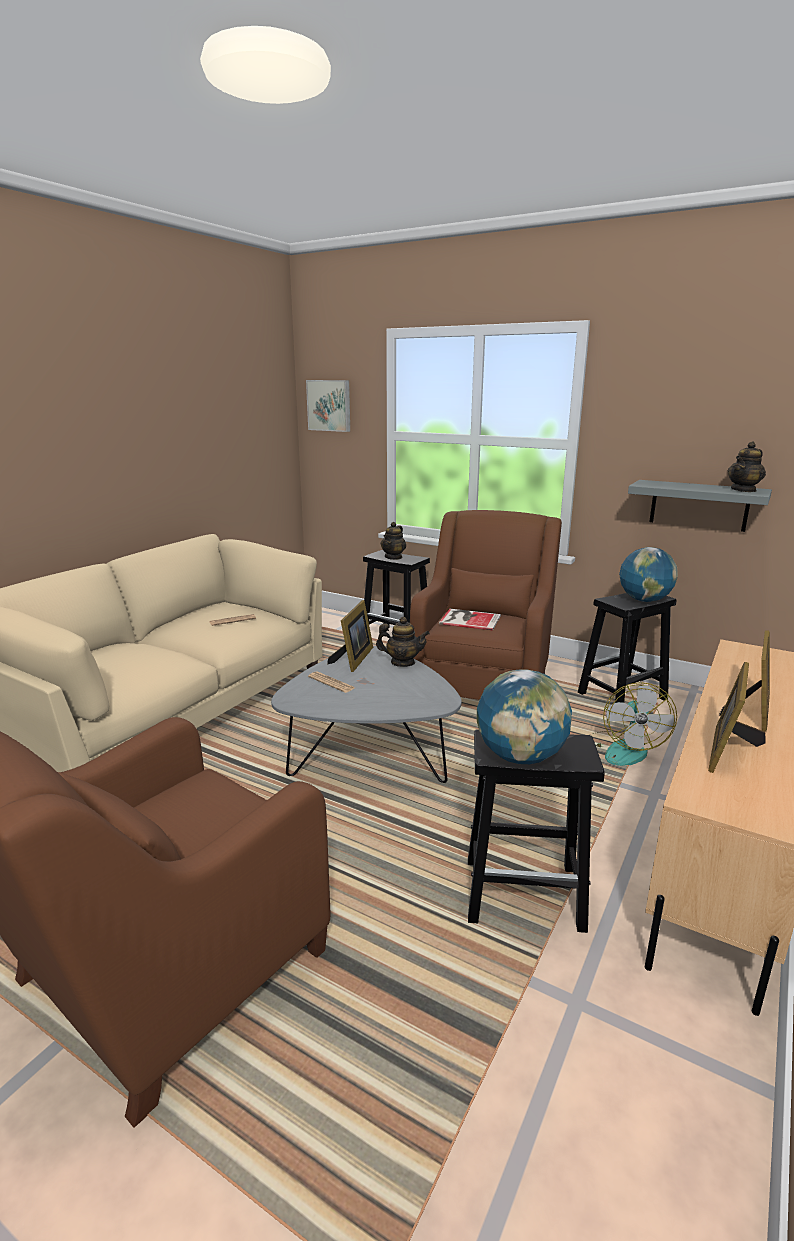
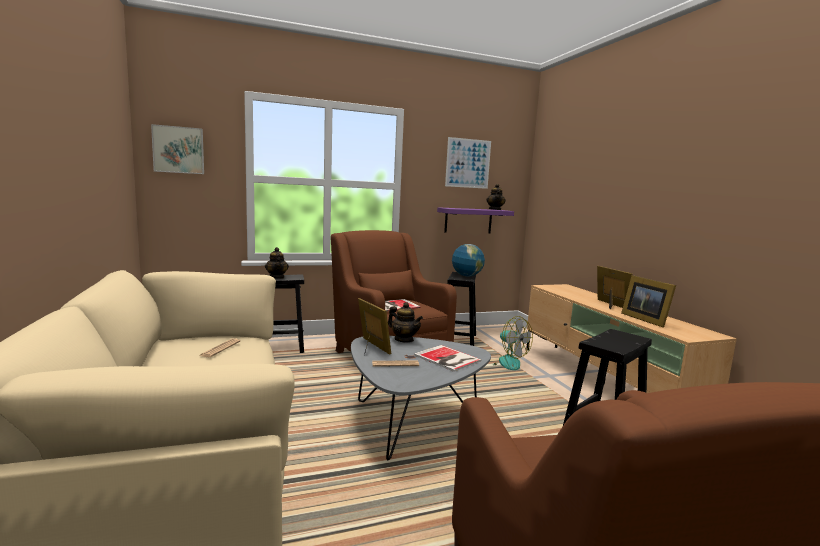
camera: 50 degrees left, 10 degrees down
teapot [376,617,430,667] -> teapot turned 75 degrees clockwise [388,302,423,343]
globe [477,669,572,764] -> none
grey shelf [628,480,772,532] -> purple shelf [437,207,514,233]
none -> book [414,345,481,372]
none -> picture [445,137,491,189]

